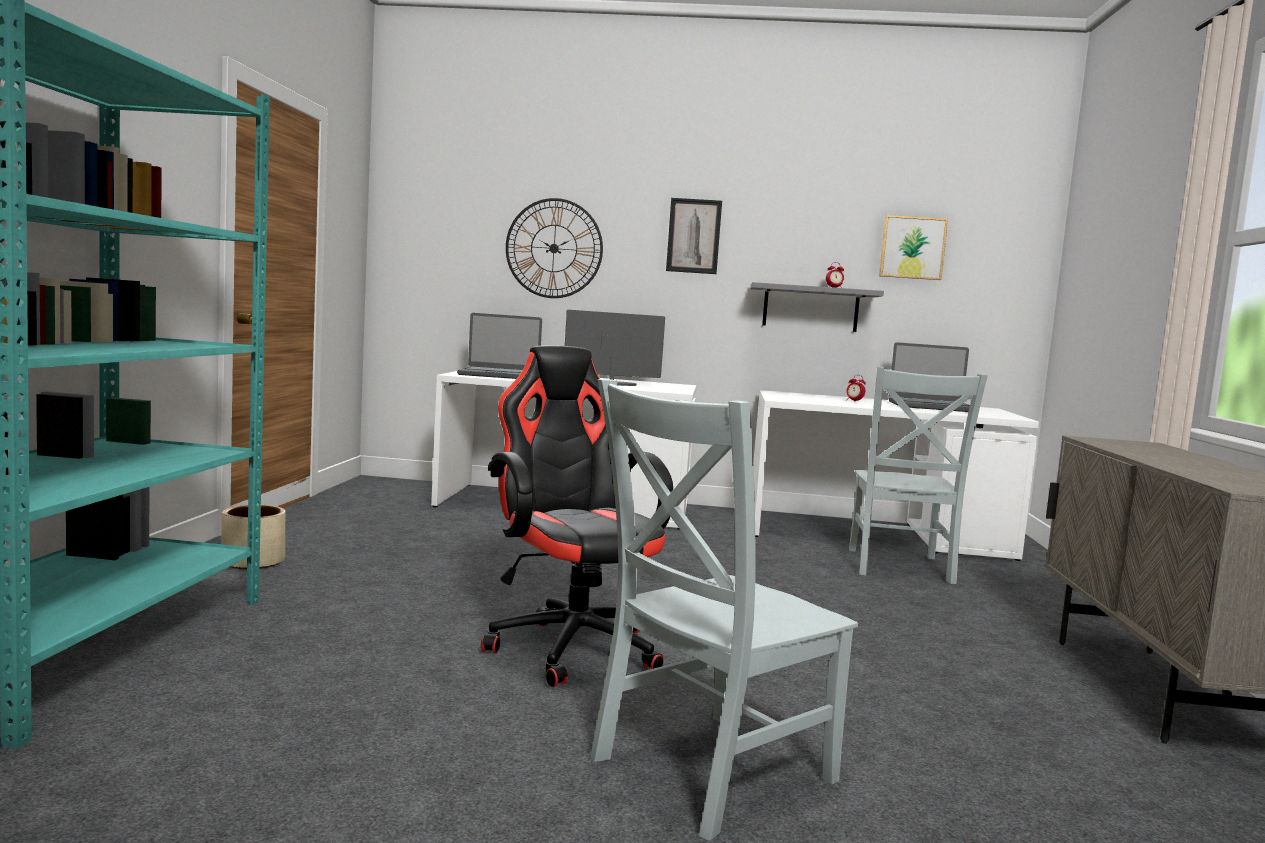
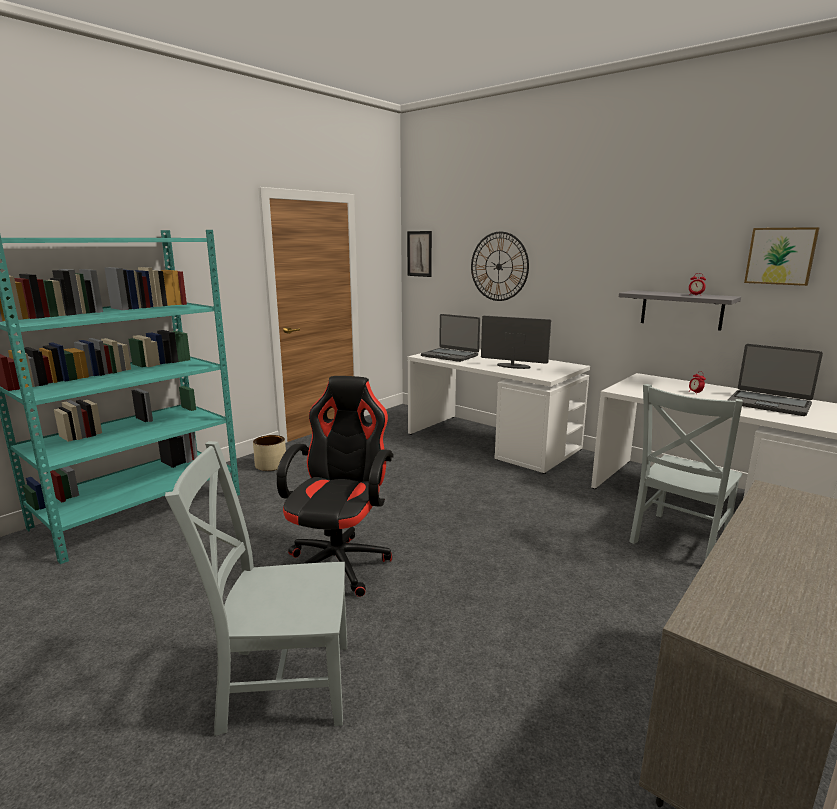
camera: 35 degrees right, 10 degrees up
picture [666,198,722,274] -> picture moved to [407,231,432,277]

